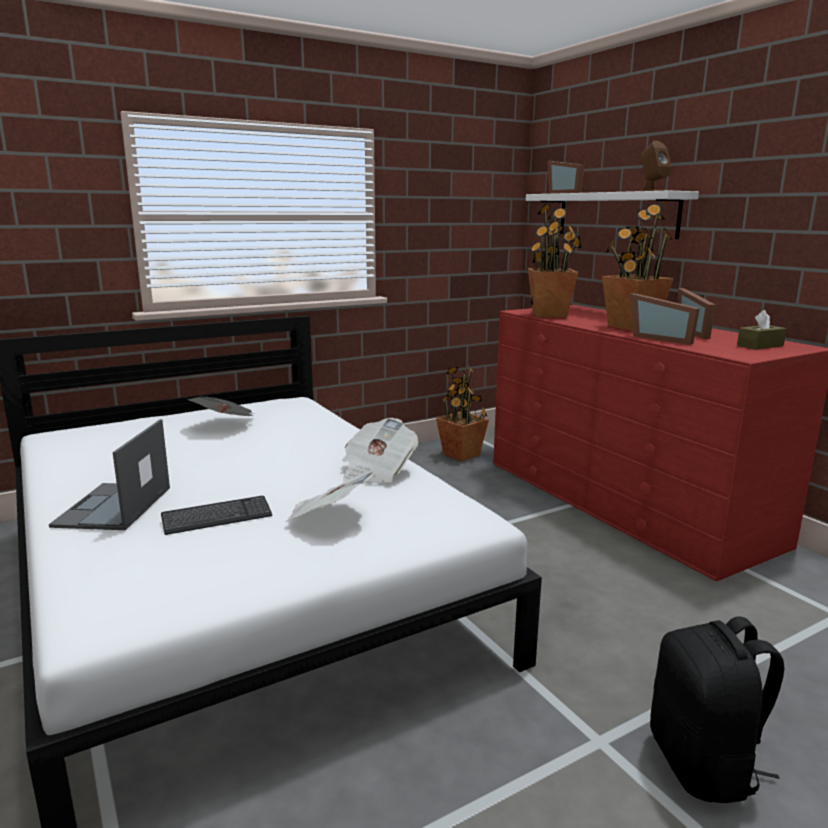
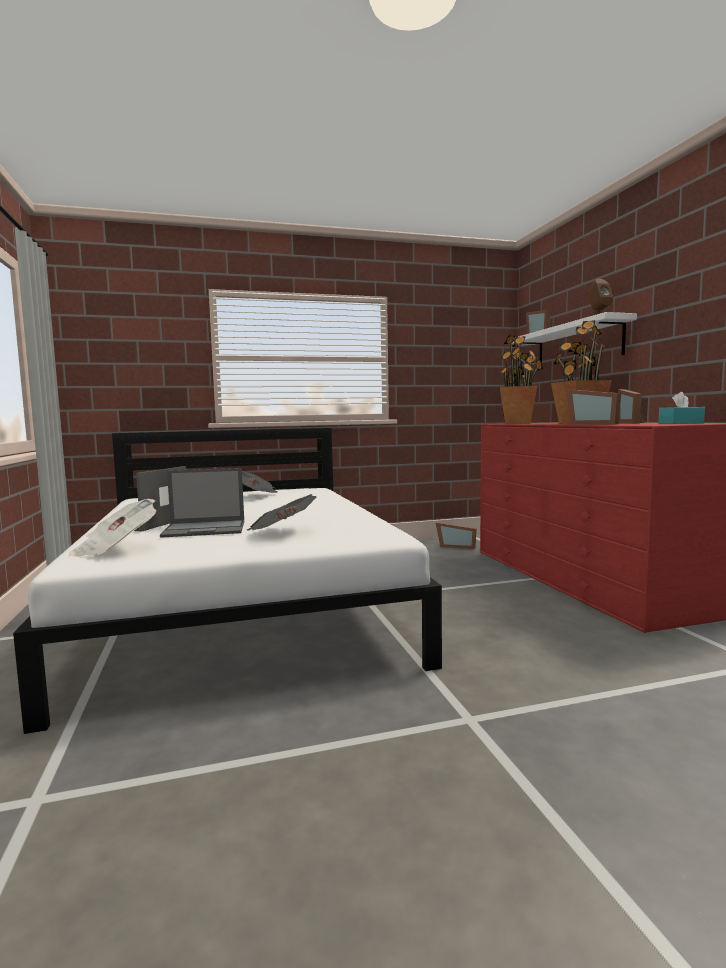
camera: 15 degrees right, 10 degrees down
keyboard [161,496,272,535] -> laptop [160,468,244,538]
newspaper [342,418,418,484] -> newspaper moved to [69,499,156,557]
potted plant [436,364,489,462] -> picture frame [435,522,477,549]
black backpack [650,616,784,803] -> none
brown tissue box [737,310,787,350] -> turquoise tissue box [658,392,705,424]

